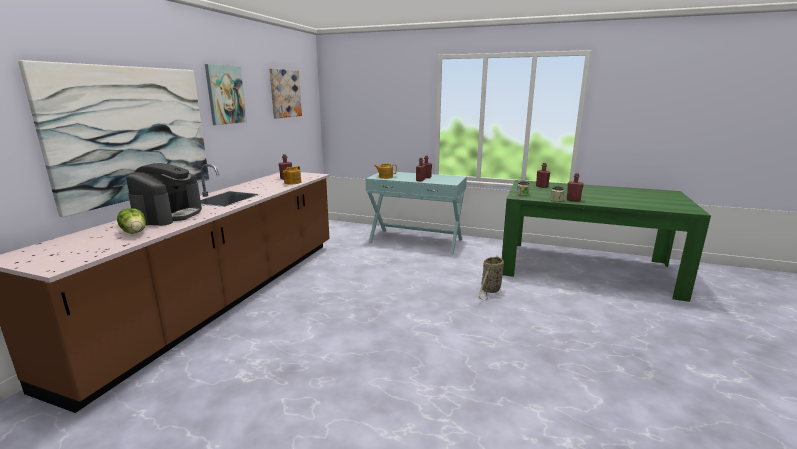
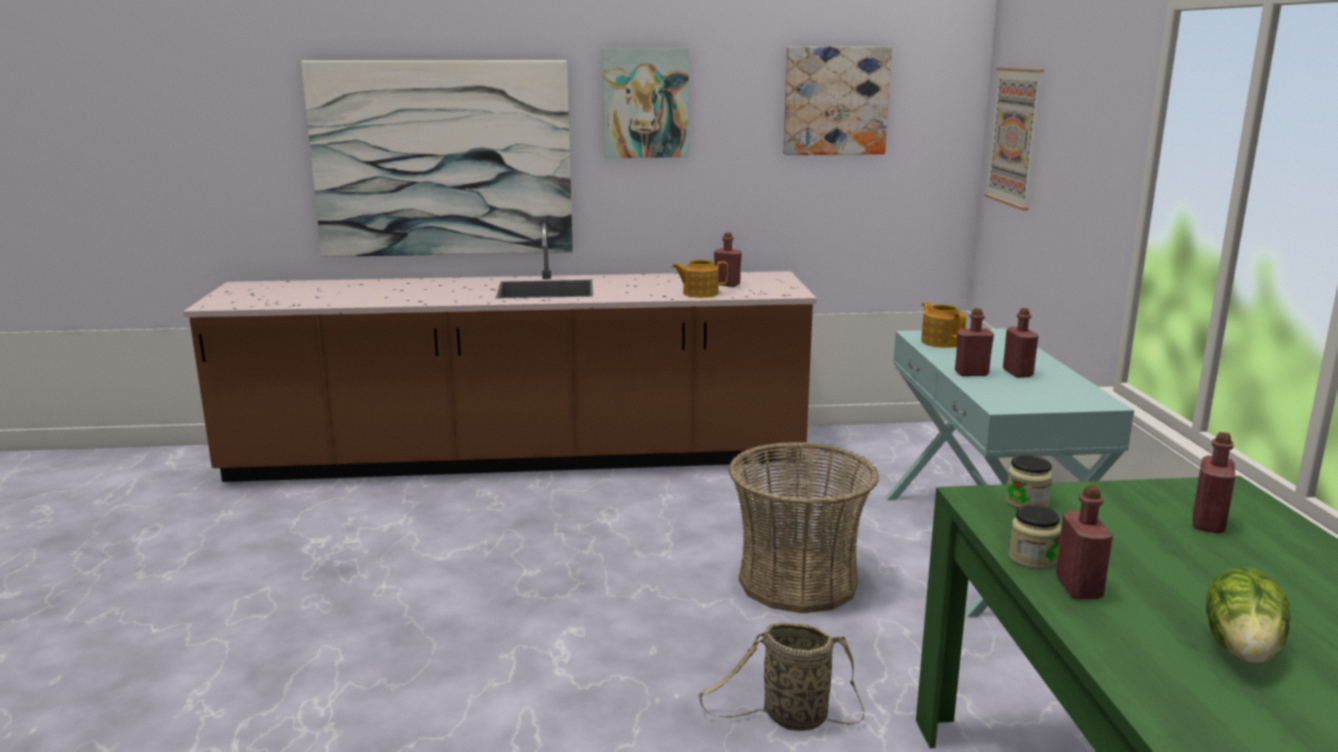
camera: 65 degrees right, 0 degrees up
lettuce [117,208,146,234] -> lettuce moved to [1206,567,1290,664]
coffee machine [126,163,202,226] -> none
none -> basket [728,442,879,613]
none -> picture [985,67,1044,210]

